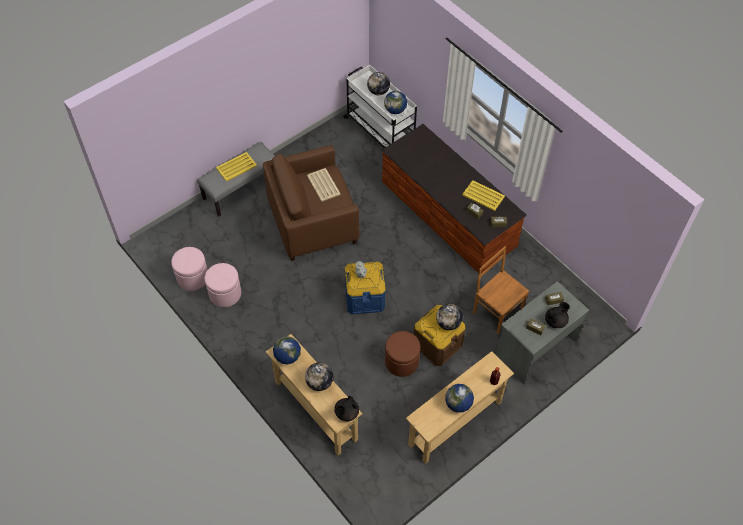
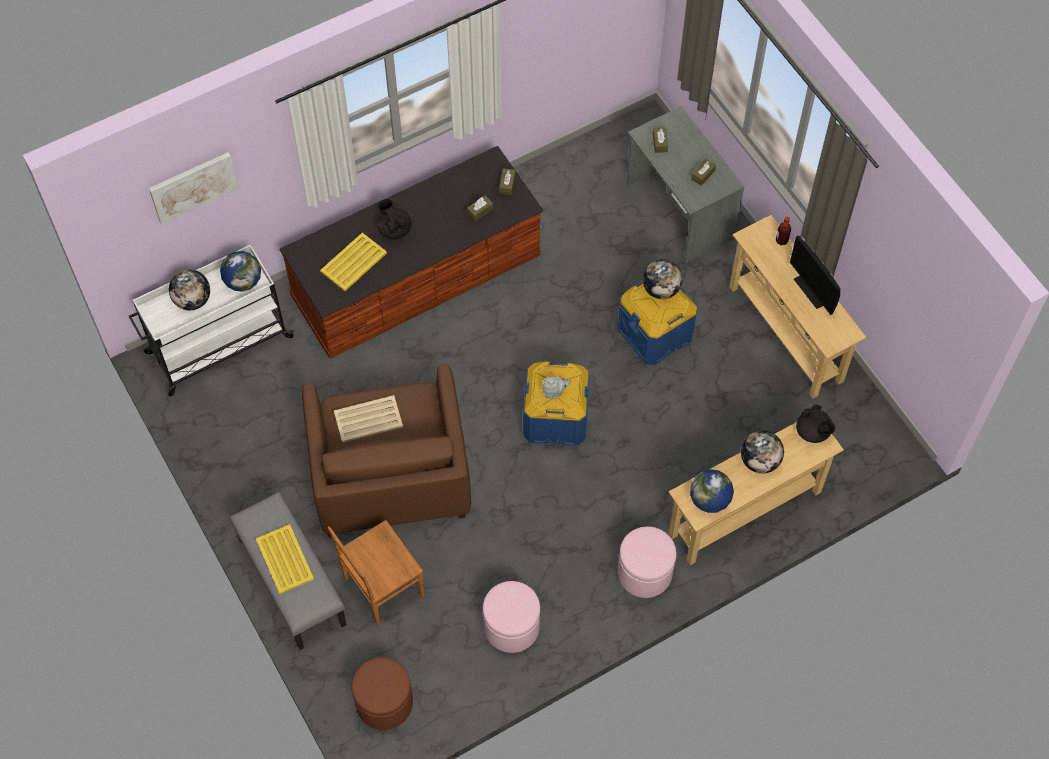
camera: 80 degrees left, 5 degrees up
pink ottoman [171,247,208,291] -> pink ottoman moved to [618,527,676,598]
brown ottoman [385,331,421,377] -> brown ottoman moved to [351,657,413,730]
brown storage box [414,305,465,366] -> blue storage box [618,282,697,365]
globe [445,384,474,413] -> monitor [790,235,840,315]
yellow tray [462,180,505,211] -> yellow tray moved to [320,233,387,291]
brown chair [473,246,529,334] -> brown chair moved to [328,520,424,626]
black teapot [545,302,570,328] -> black teapot moved to [377,199,412,240]
none -> picture [149,152,239,225]

